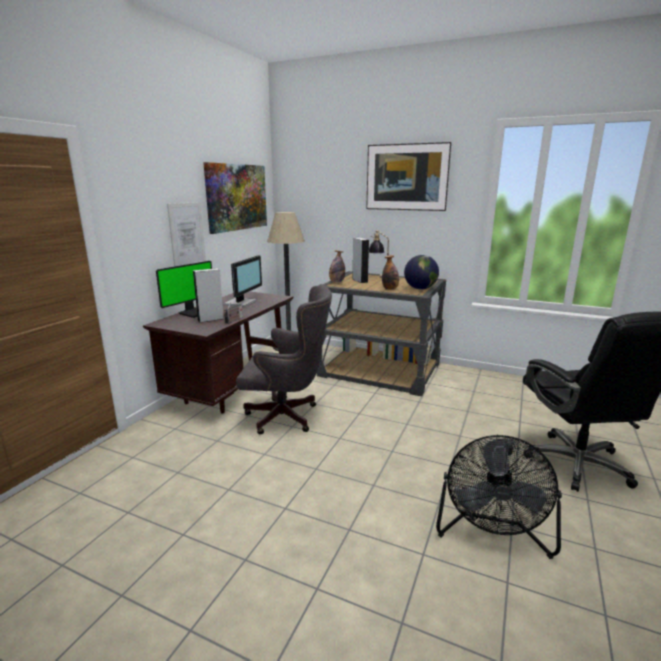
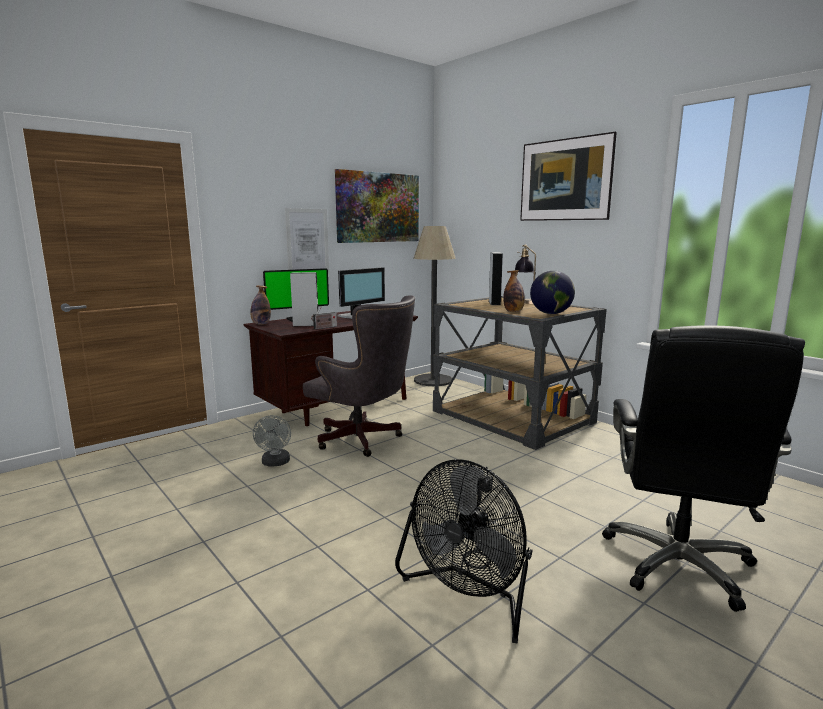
camera: 25 degrees right, 5 degrees down
bottle [329,250,345,283] -> bottle moved to [250,285,271,325]
none -> grey fan [253,415,291,466]

